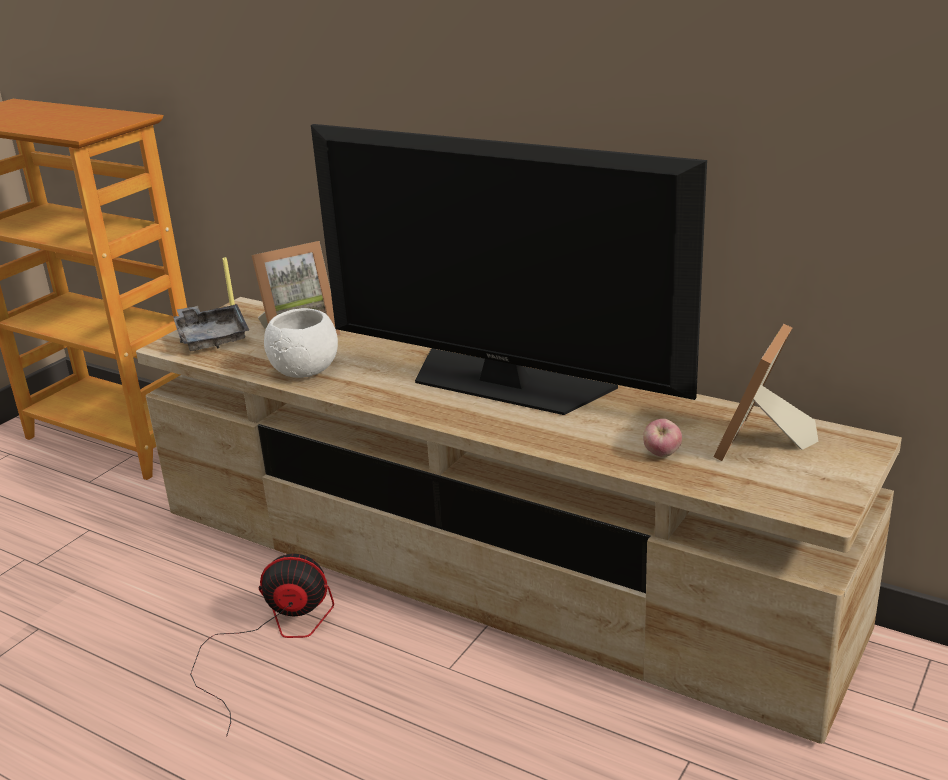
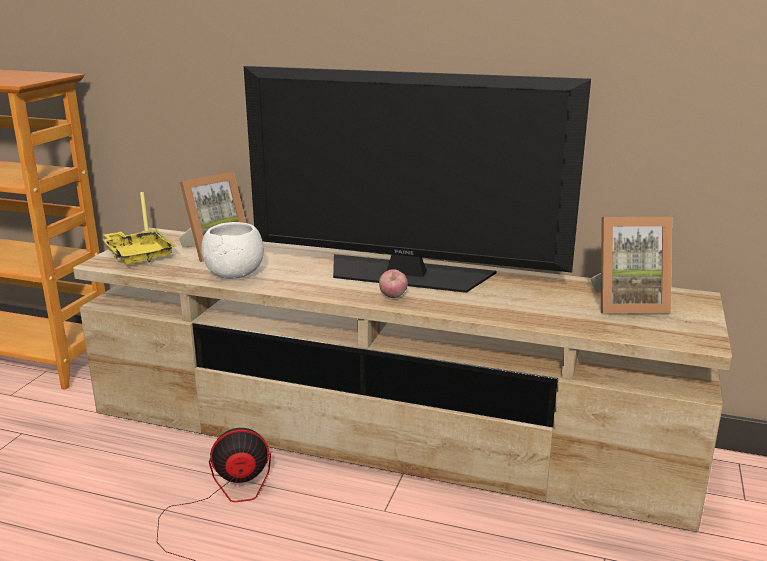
camera: 15 degrees left, 5 degrees down
grey tray [173,304,249,351] -> yellow tray [103,229,176,265]
apple [643,419,682,457] -> apple moved to [379,269,408,298]
picture frame [713,324,819,461] -> picture frame turned 105 degrees counterclockwise [591,217,672,314]

